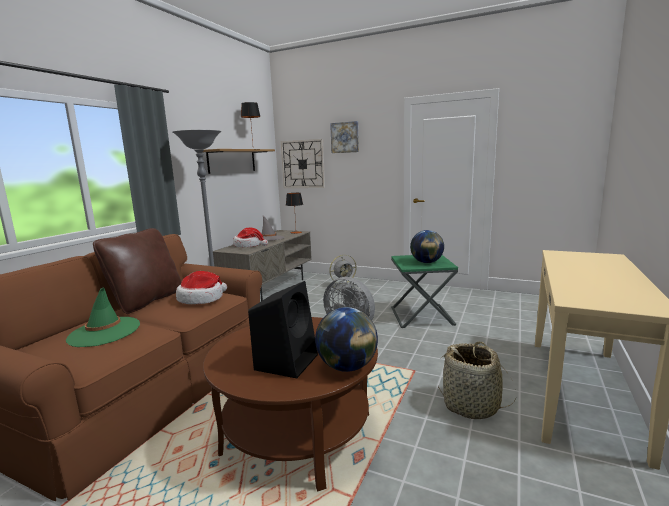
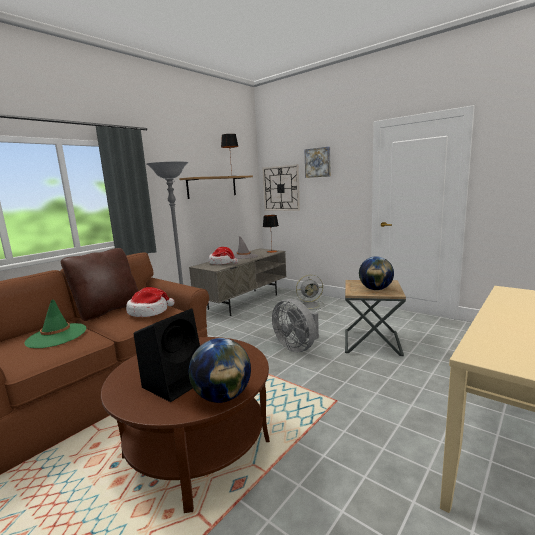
camera: 15 degrees right, 0 degrees up
green side table [391,255,458,328] -> brown side table [345,280,406,356]
basket [438,342,516,419] -> none

